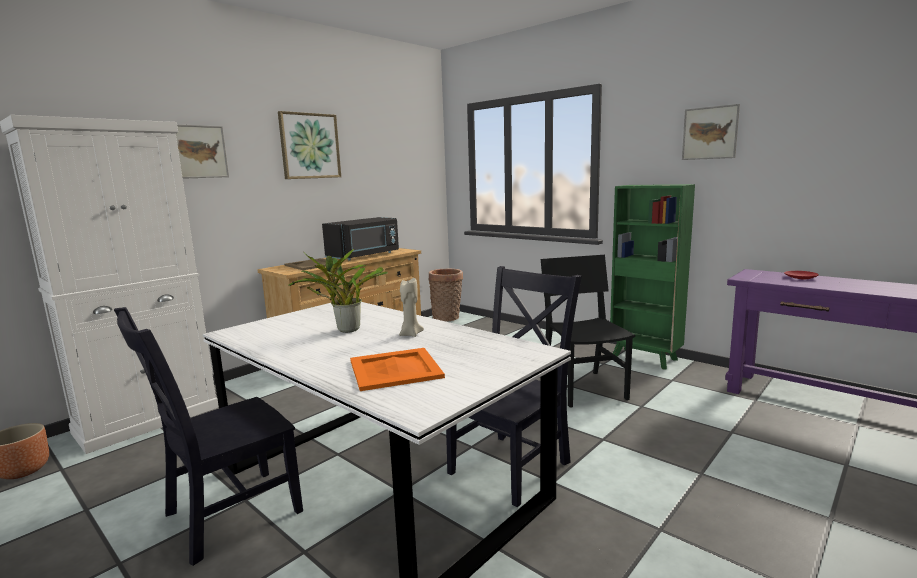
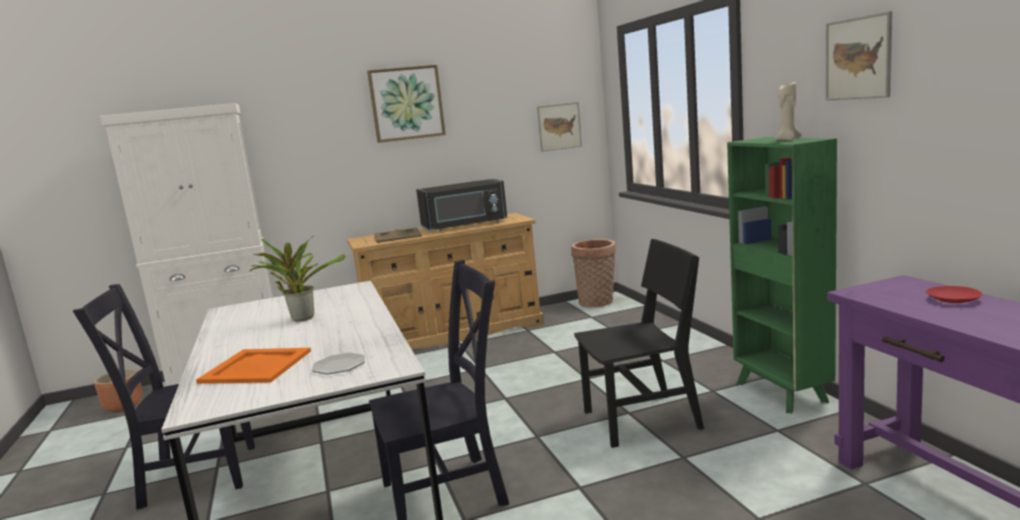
camera: 30 degrees right, 0 degrees up
picture [176,125,229,179] -> picture moved to [537,102,582,152]
beige candle [399,278,424,337] -> beige candle moved to [775,82,802,141]
black chair [541,255,635,408] -> black chair turned 60 degrees clockwise [574,239,704,448]
none -> plate [312,352,365,374]

